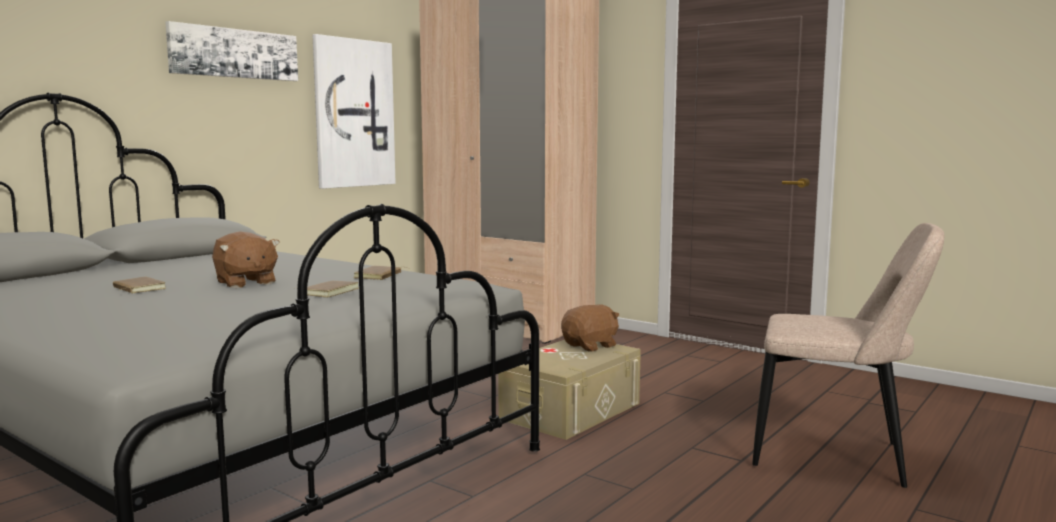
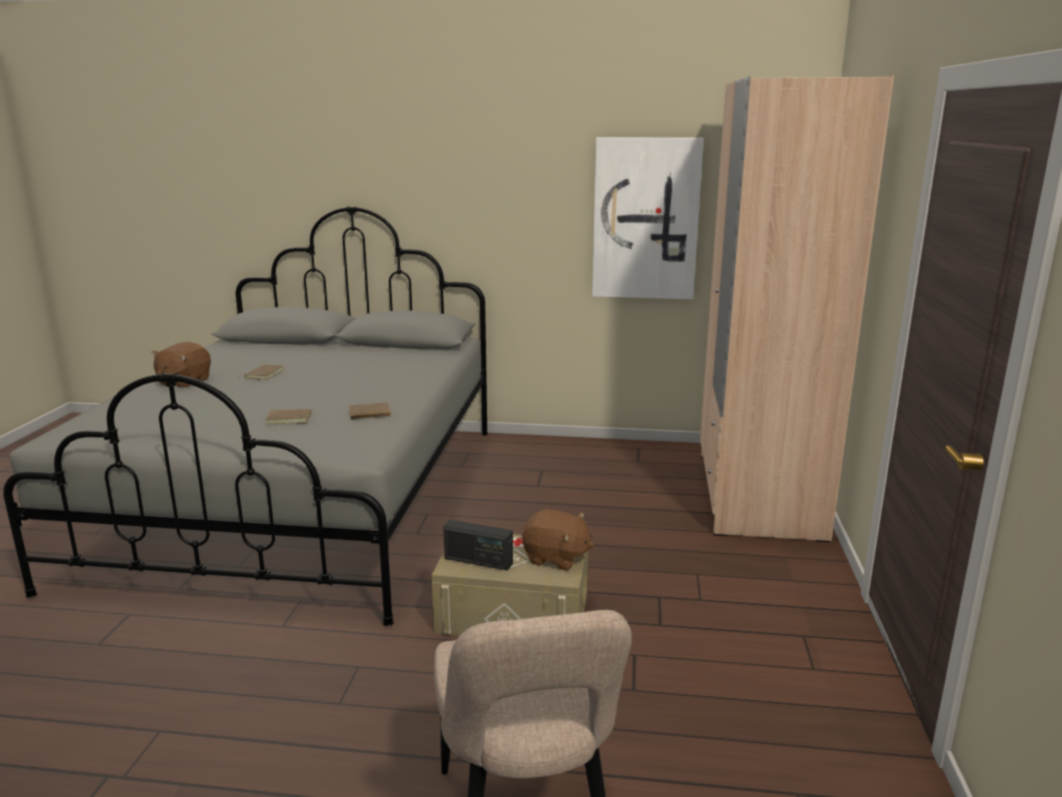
camera: 60 degrees right, 10 degrees up
picture [165,21,298,81] -> none
brown plush toy [212,231,280,288] -> brown plush toy moved to [151,342,211,388]
none -> radio [443,520,513,571]

